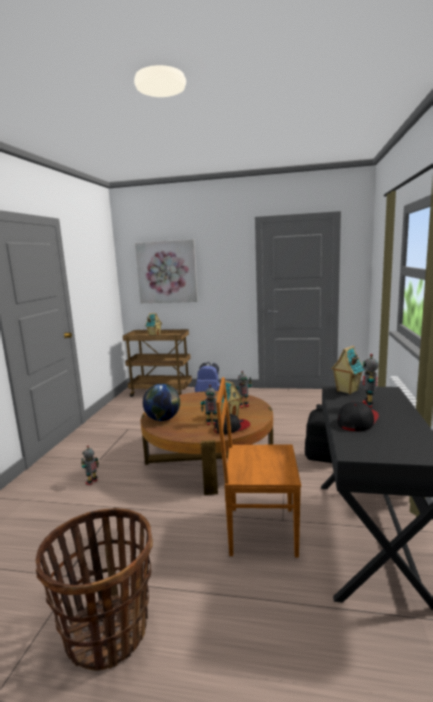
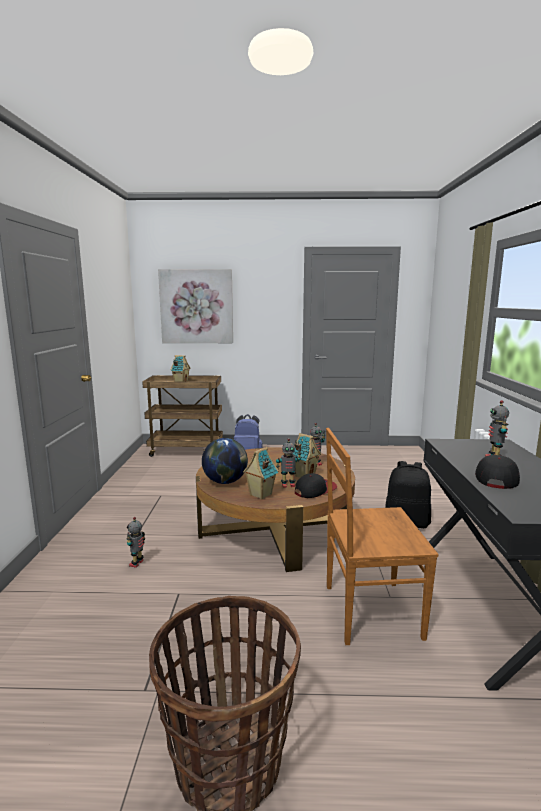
camera: 10 degrees left, 0 degrees up
toy house [331,346,364,394] -> toy house moved to [243,447,279,500]

